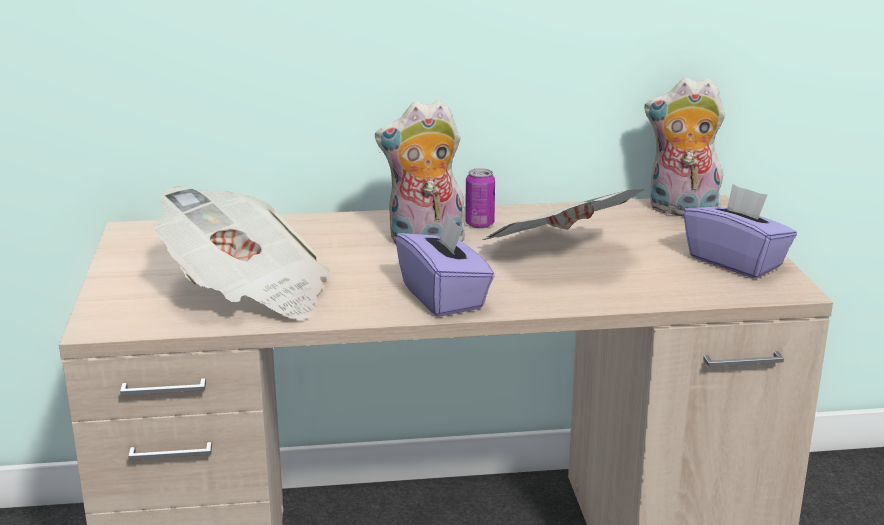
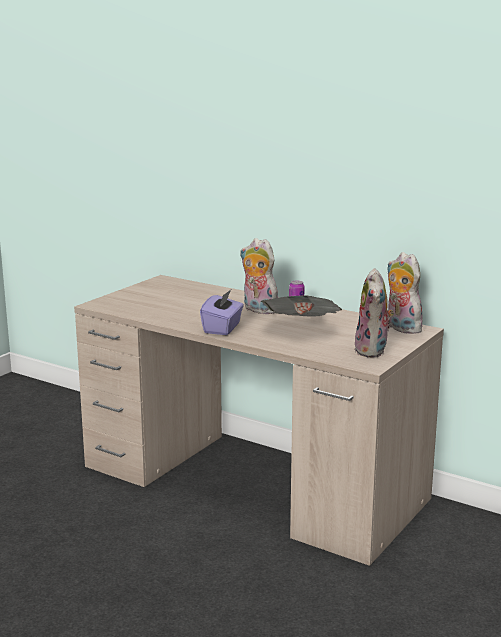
camera: 40 degrees right, 5 degrees down
newspaper [153,186,330,320] -> none
purple tissue box [683,184,797,279] -> plush toy [354,268,394,358]

